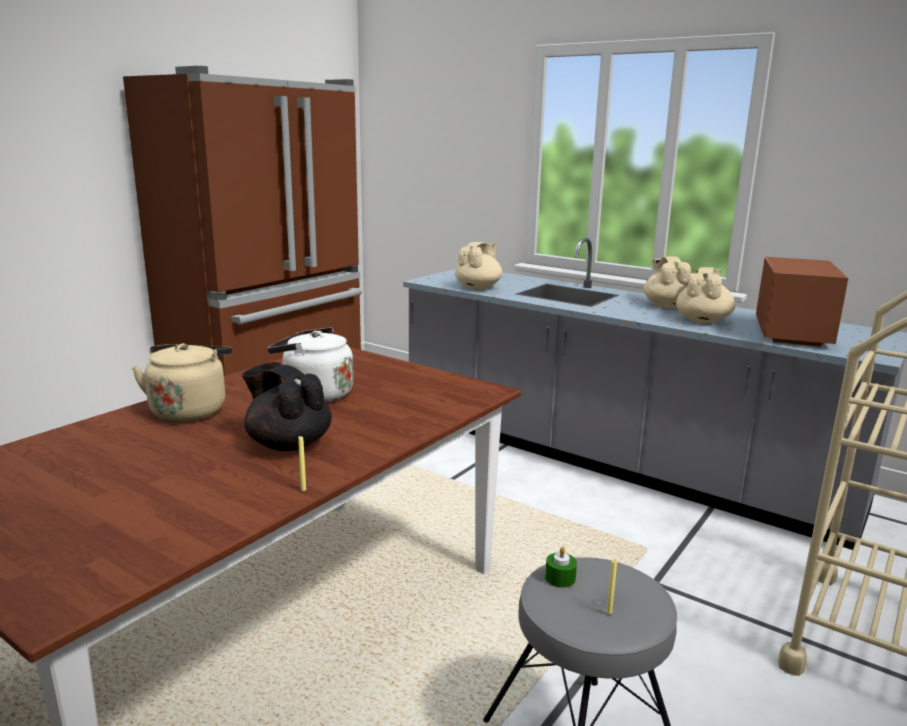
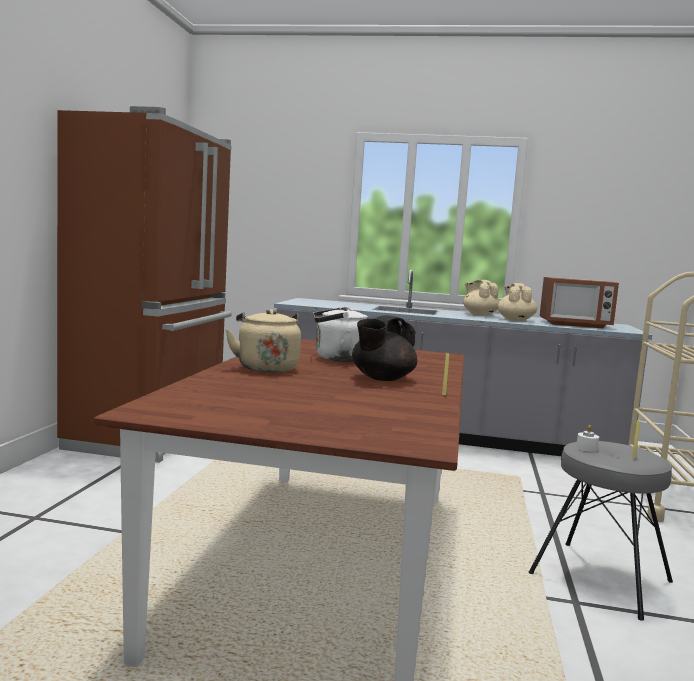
camera: 25 degrees left, 10 degrees down
black teapot [242,362,332,451] -> black teapot turned 60 degrees counterclockwise [352,315,417,381]
beige teapot [455,242,502,289] -> none
green candle [545,547,577,588] -> white candle [576,425,599,452]
microwave [756,257,848,347] -> microwave turned 105 degrees clockwise [540,277,619,328]

